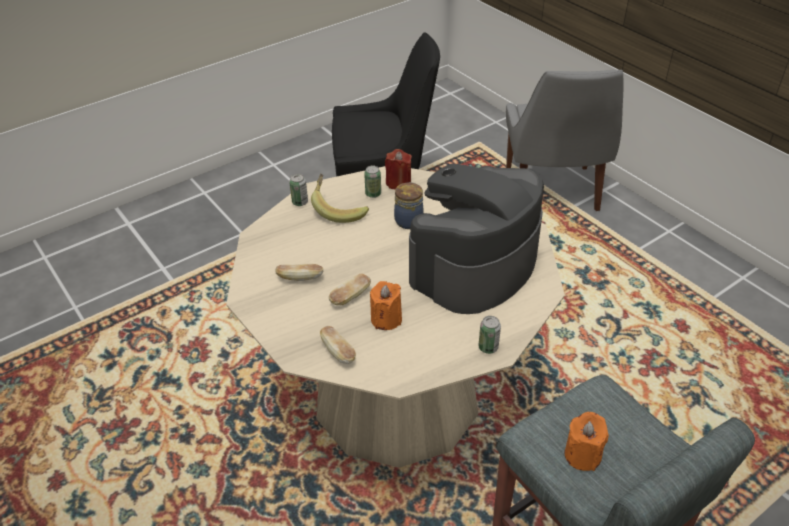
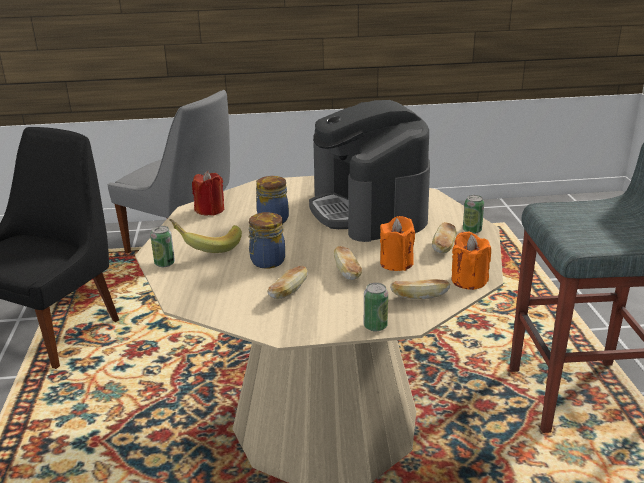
camera: 60 degrees left, 15 degrees down
can [364,166,381,198] -> can moved to [364,283,388,331]
orange candle [565,412,609,471] -> orange candle moved to [452,231,491,290]
none -> jar [248,212,285,268]
none -> bread [432,222,457,253]

